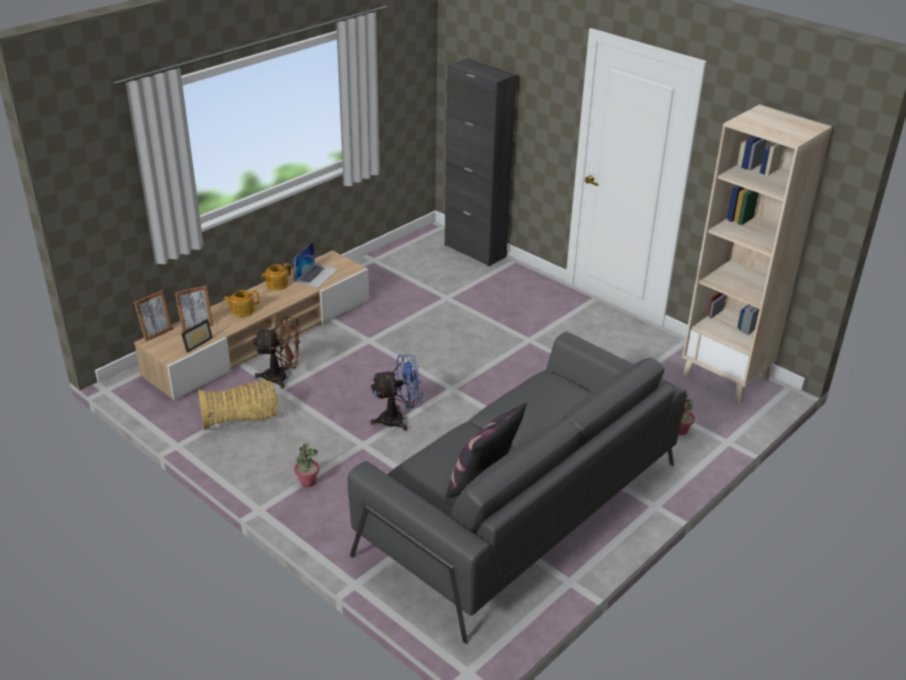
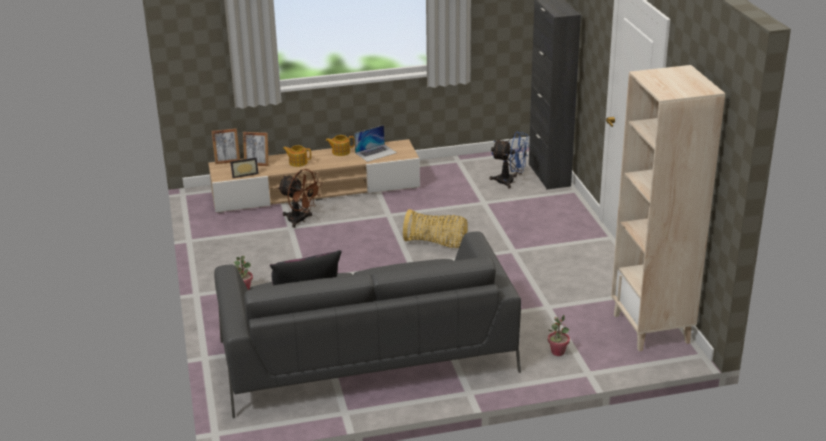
camera: 35 degrees right, 5 degrees down
basket [198,380,278,430] -> basket moved to [403,209,468,248]
blue fan [370,355,423,431] -> blue fan moved to [490,131,529,189]

